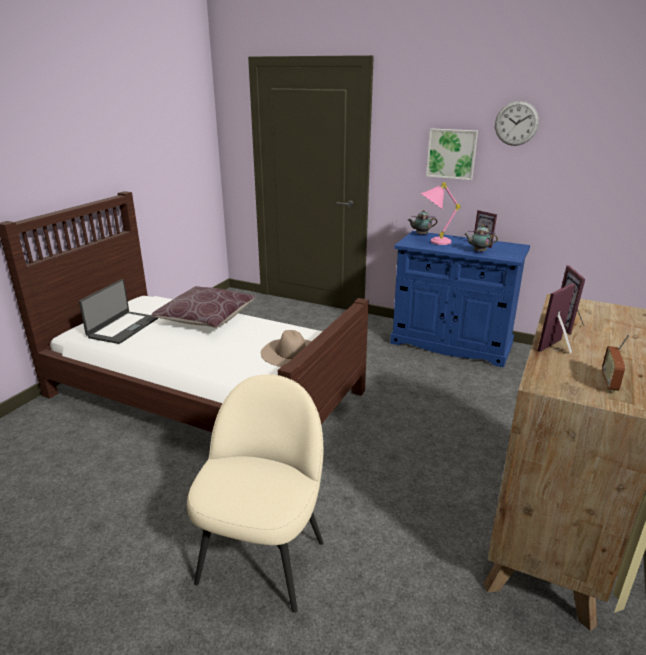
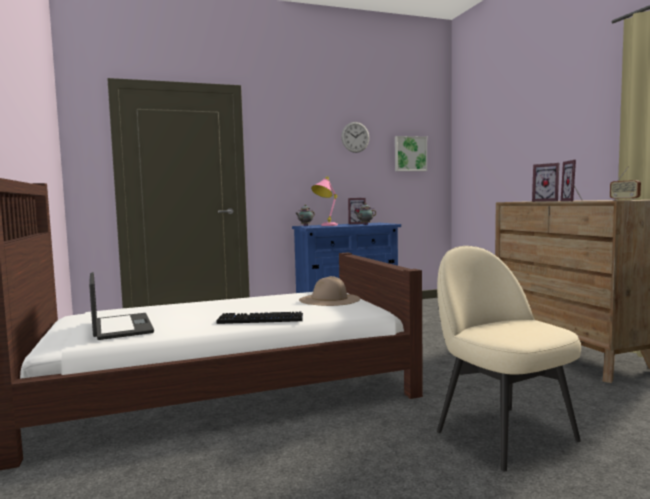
camera: 45 degrees left, 20 degrees down
brown pillow [151,286,256,328] -> none
picture [426,129,478,180] -> picture moved to [395,136,427,171]
none -> keyboard [216,312,303,324]

